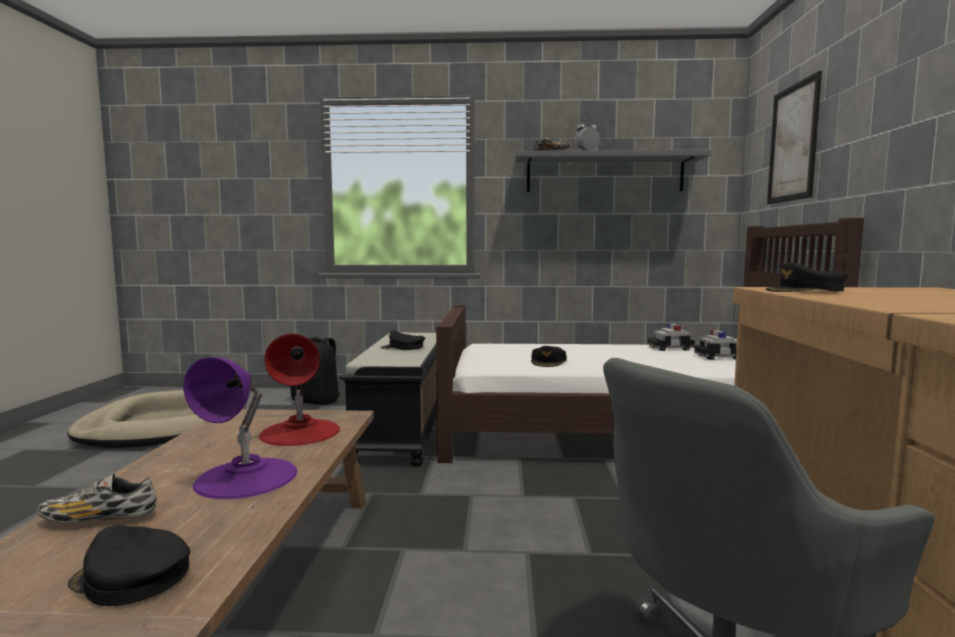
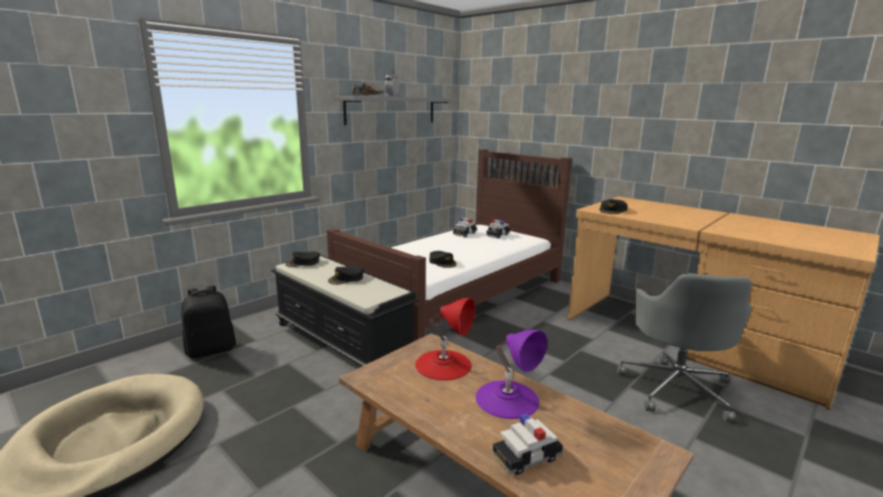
camera: 50 degrees left, 10 degrees up
shoe [36,474,157,523] -> toy car [493,414,563,475]
black cap [68,525,190,606] -> black cap moved to [285,251,320,267]
picture [767,71,822,204] -> none

